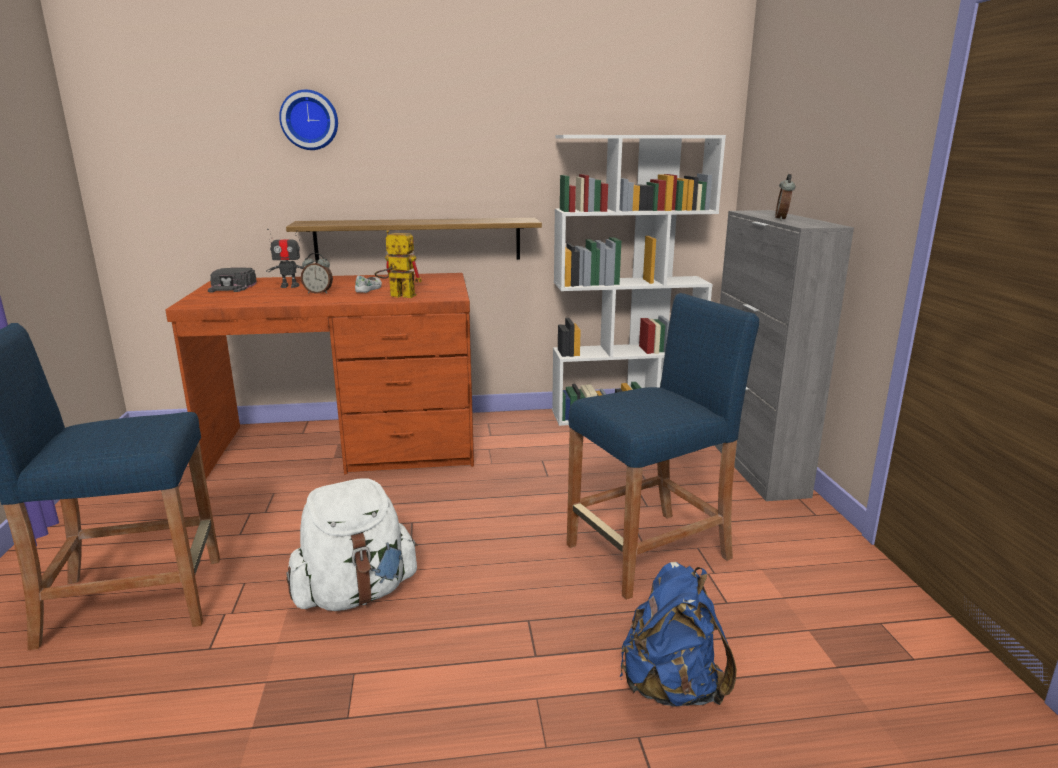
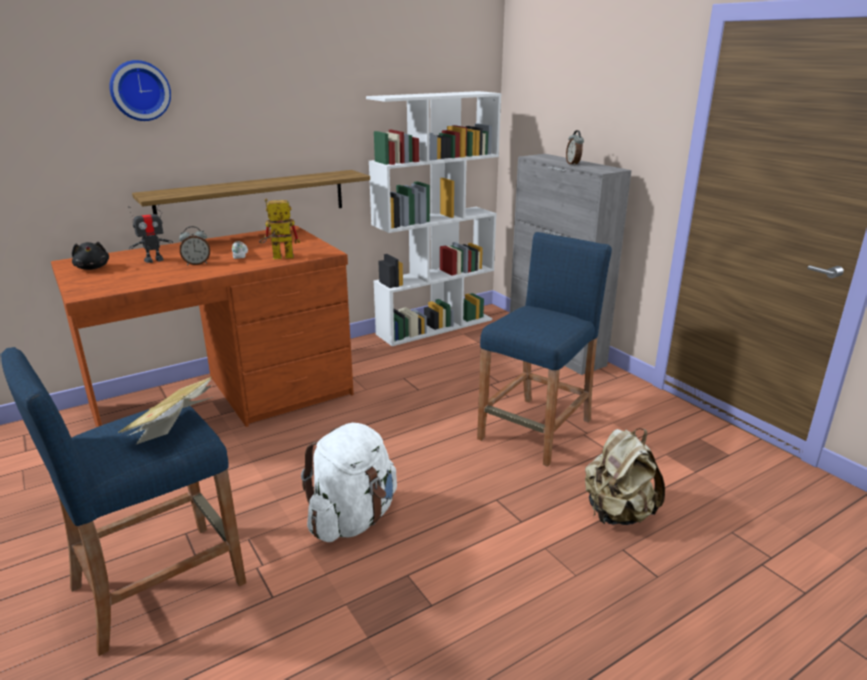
camera: 25 degrees left, 5 degrees up
black cap [208,267,257,292] -> black plush toy [72,242,109,270]
blue backpack [619,562,737,706] -> beige backpack [585,428,665,525]
none -> book [118,377,216,444]

